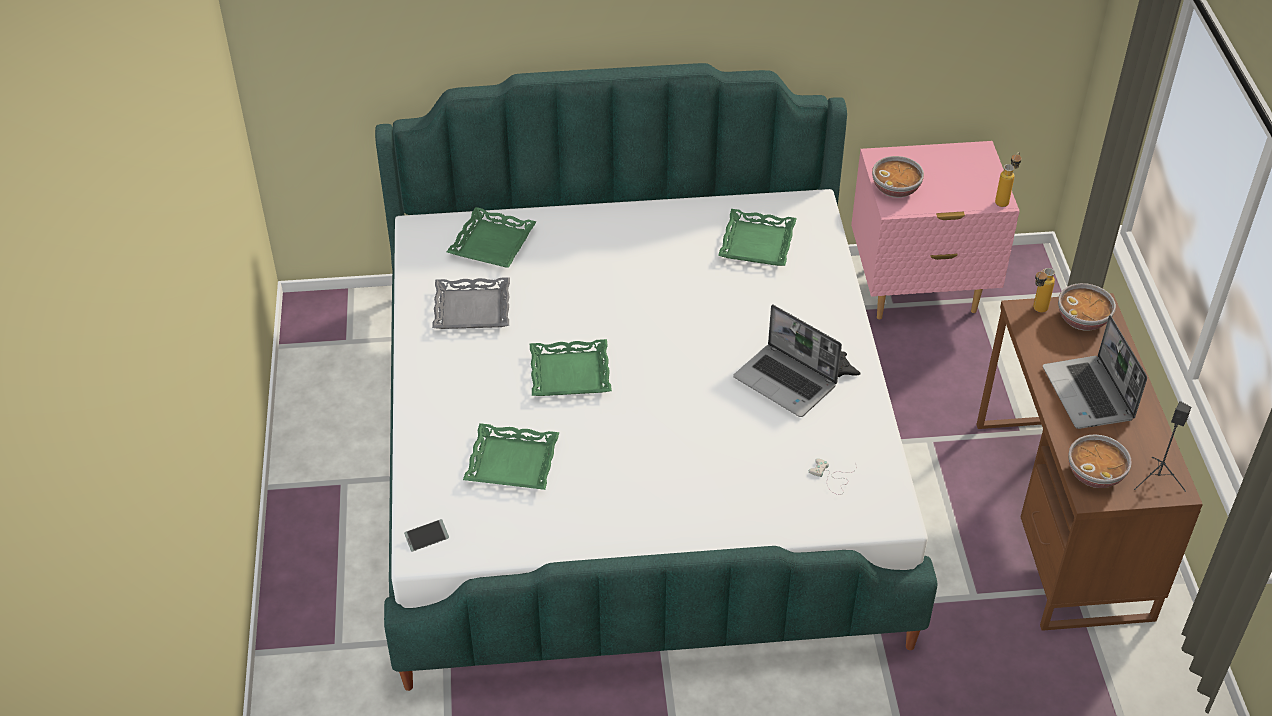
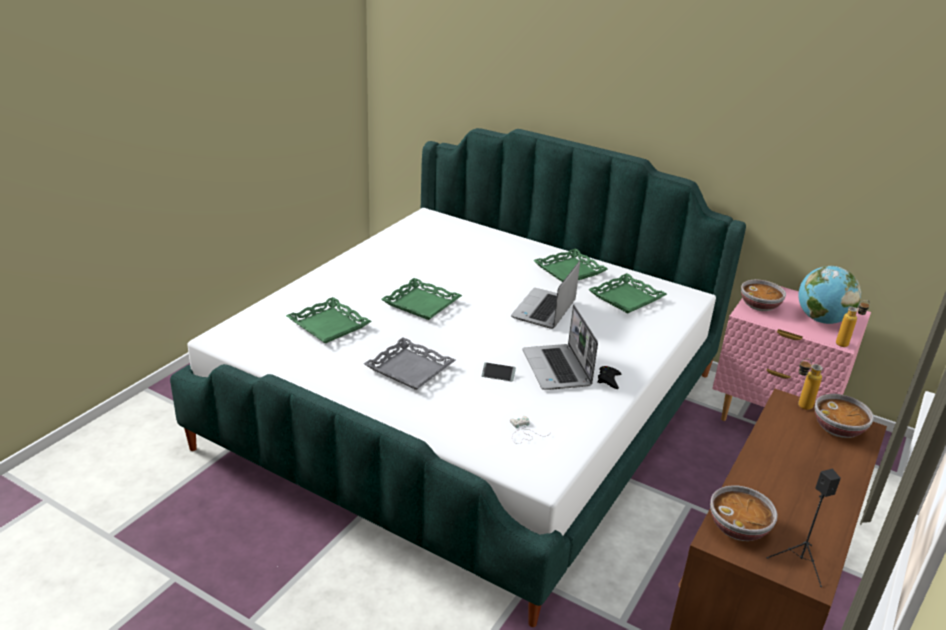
camera: 35 degrees right, 15 degrees down
phone [404,519,449,551] -> phone moved to [482,362,516,381]
grey tray [432,277,510,329] -> grey tray moved to [364,337,456,390]
green tray [447,207,537,268] -> green tray moved to [533,249,608,282]
laptop [1043,315,1147,429] -> laptop moved to [511,261,580,329]
none -> globe [798,266,861,324]

